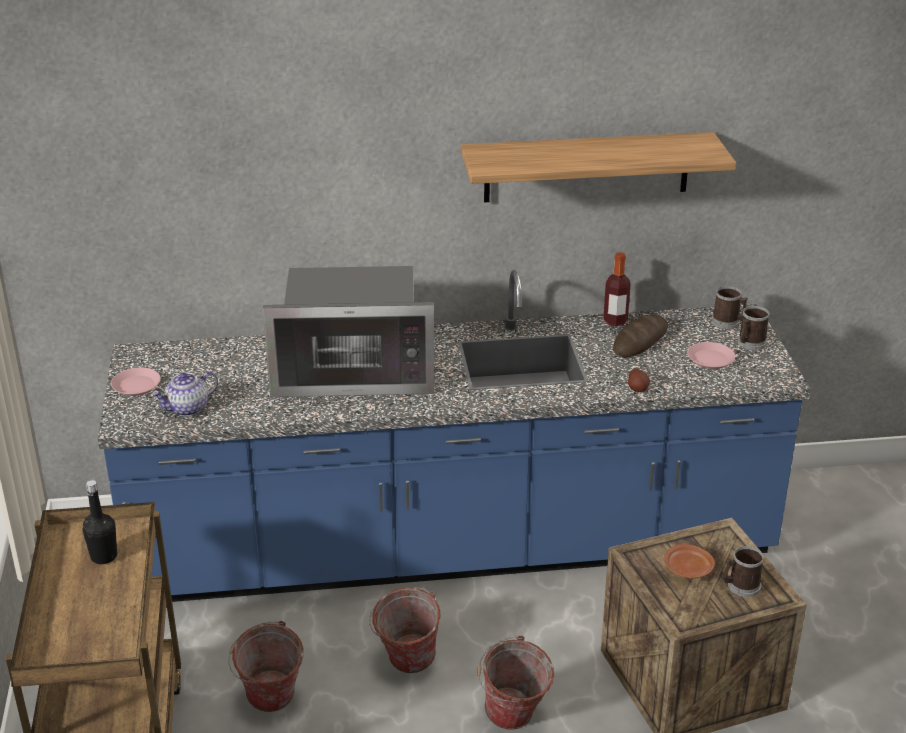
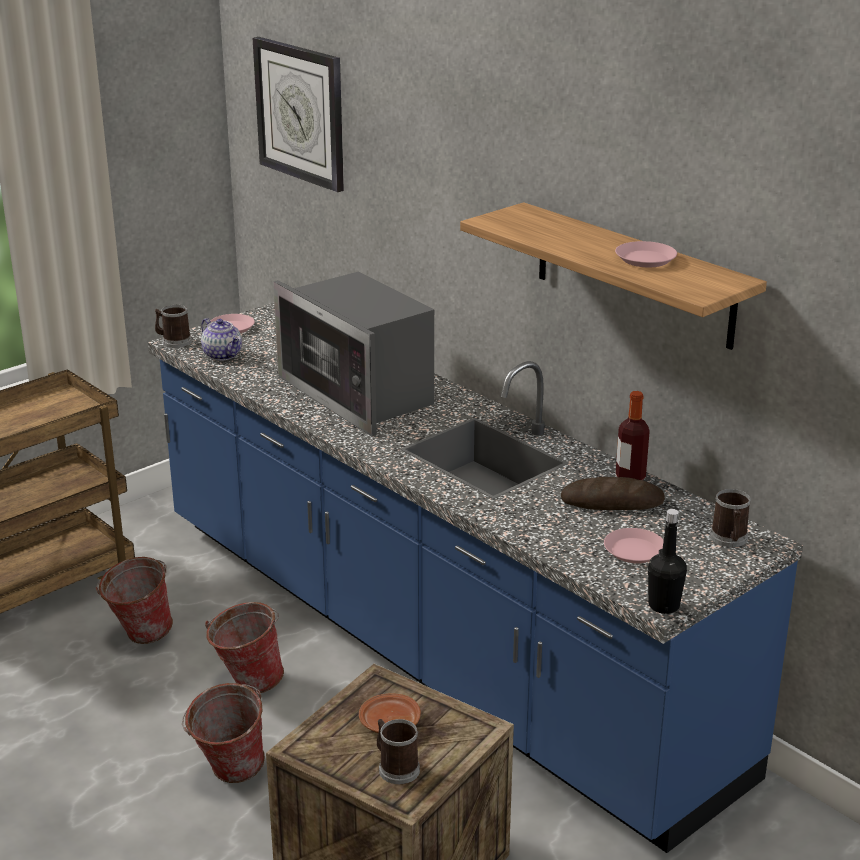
camera: 55 degrees right, 5 degrees down
black bottle [82,480,117,564] -> black bottle moved to [648,509,687,614]
teapot [152,371,218,416] -> teapot turned 150 degrees counterclockwise [201,318,242,361]
potato [628,369,650,392] -> none
mug [738,306,770,350] -> mug moved to [155,305,192,348]
none -> wall clock [253,37,344,192]
none -> pink plate [615,241,677,267]

